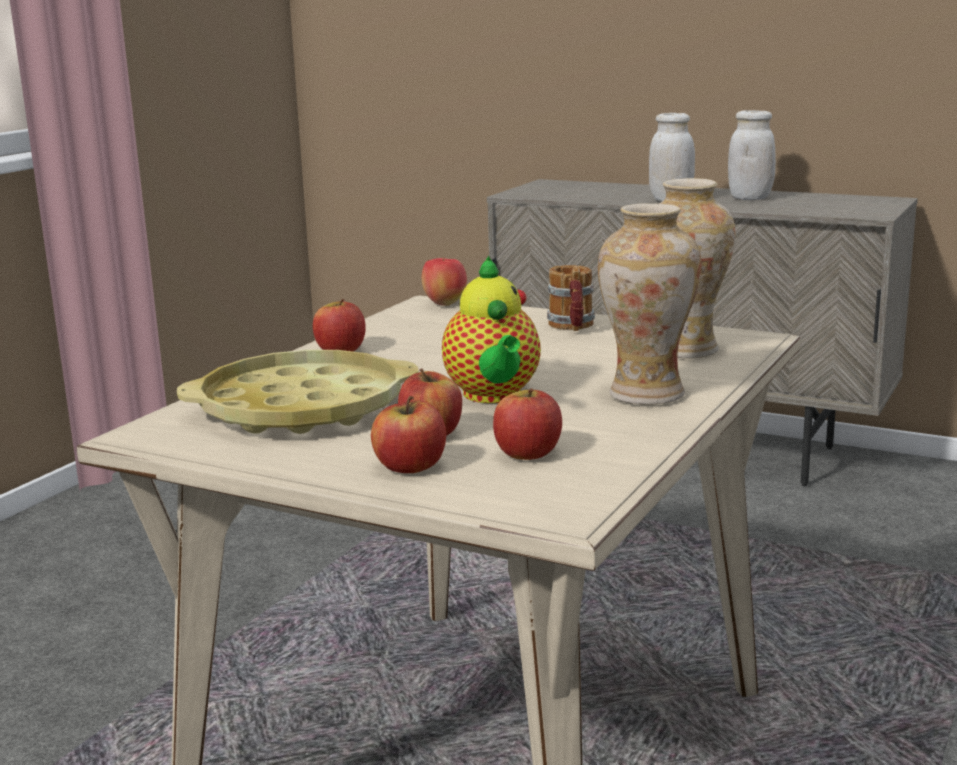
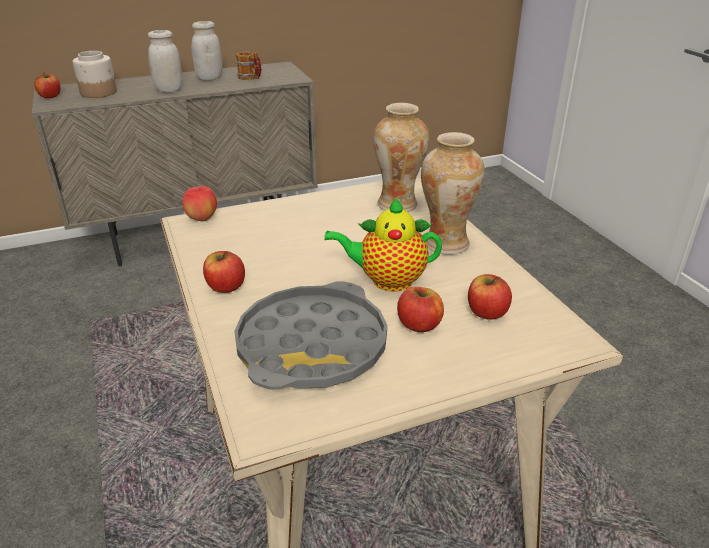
camera: 50 degrees left, 15 degrees up
yellow tray [177,350,419,434] -> grey tray [234,281,387,390]
apple [371,396,446,473] -> apple moved to [34,72,61,98]
teapot [442,256,541,403] -> teapot turned 150 degrees clockwise [325,198,442,292]
mug [547,265,595,331] -> mug moved to [236,52,262,80]
none -> jar [72,51,117,98]

